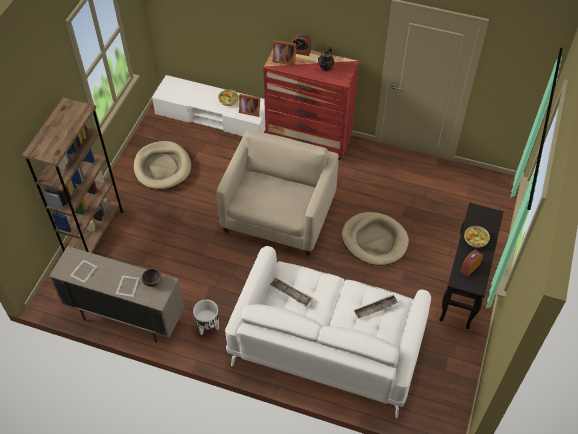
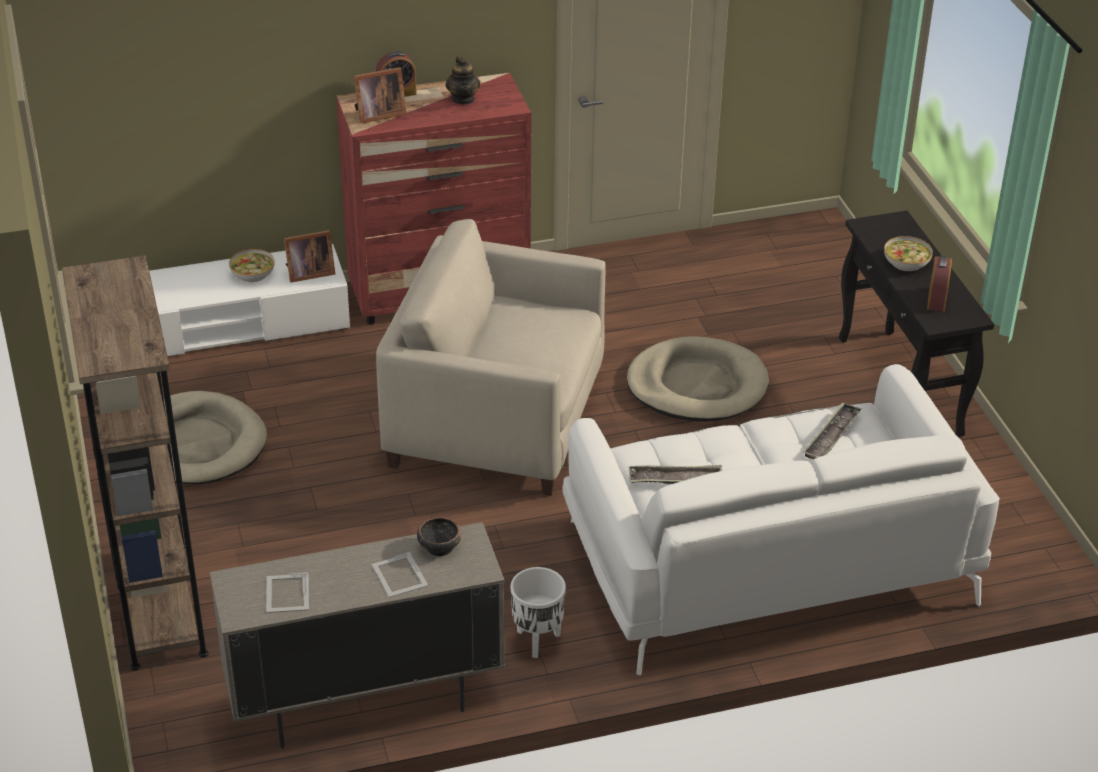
camera: 35 degrees left, 15 degrees down
beige armchair [217,130,339,256] -> beige armchair turned 60 degrees counterclockwise [376,219,606,496]

